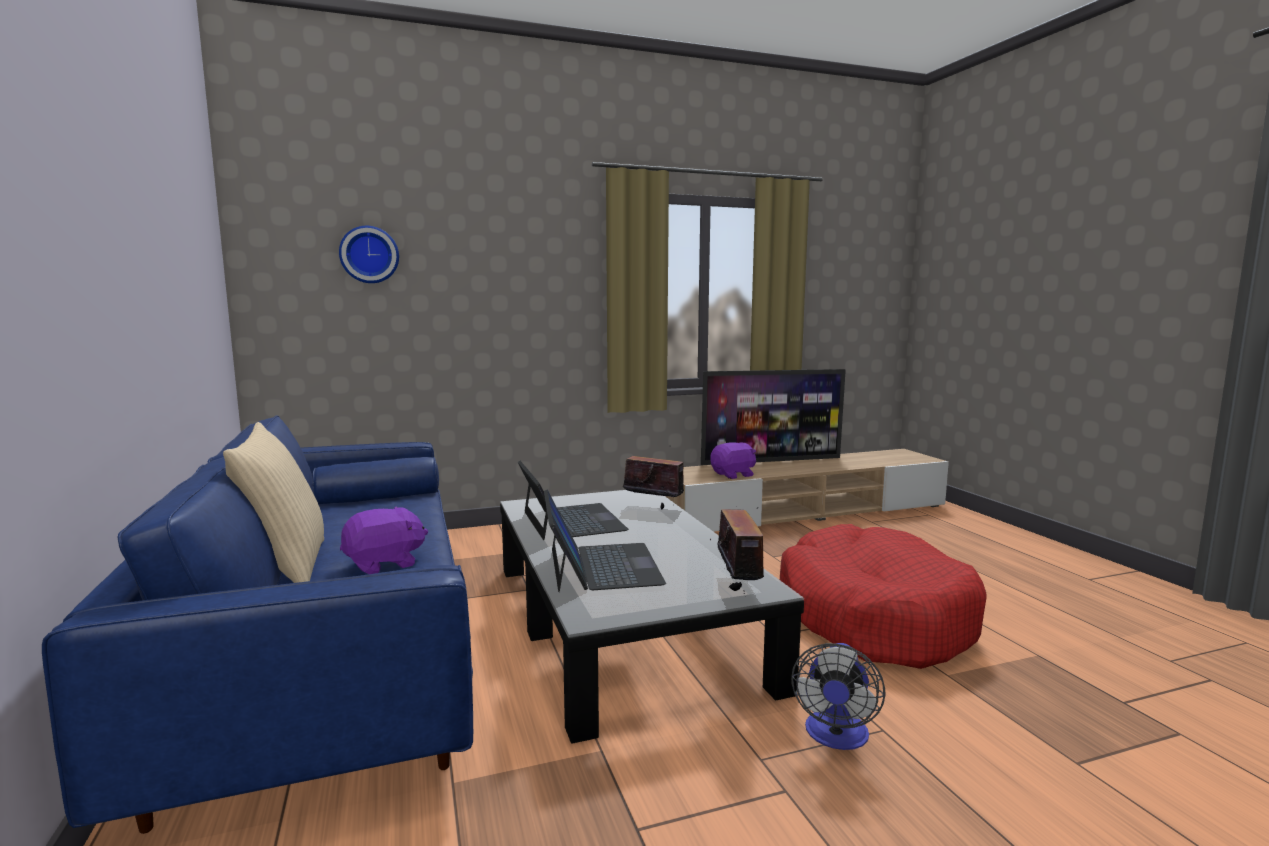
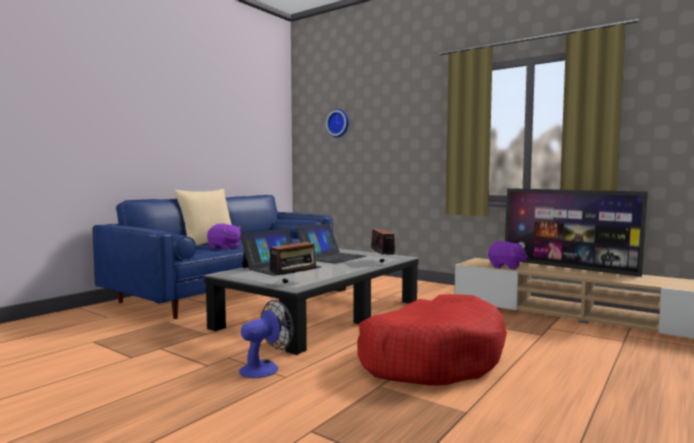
camera: 55 degrees right, 5 degrees down
fan [791,643,885,750] -> fan turned 150 degrees clockwise [239,300,294,378]

